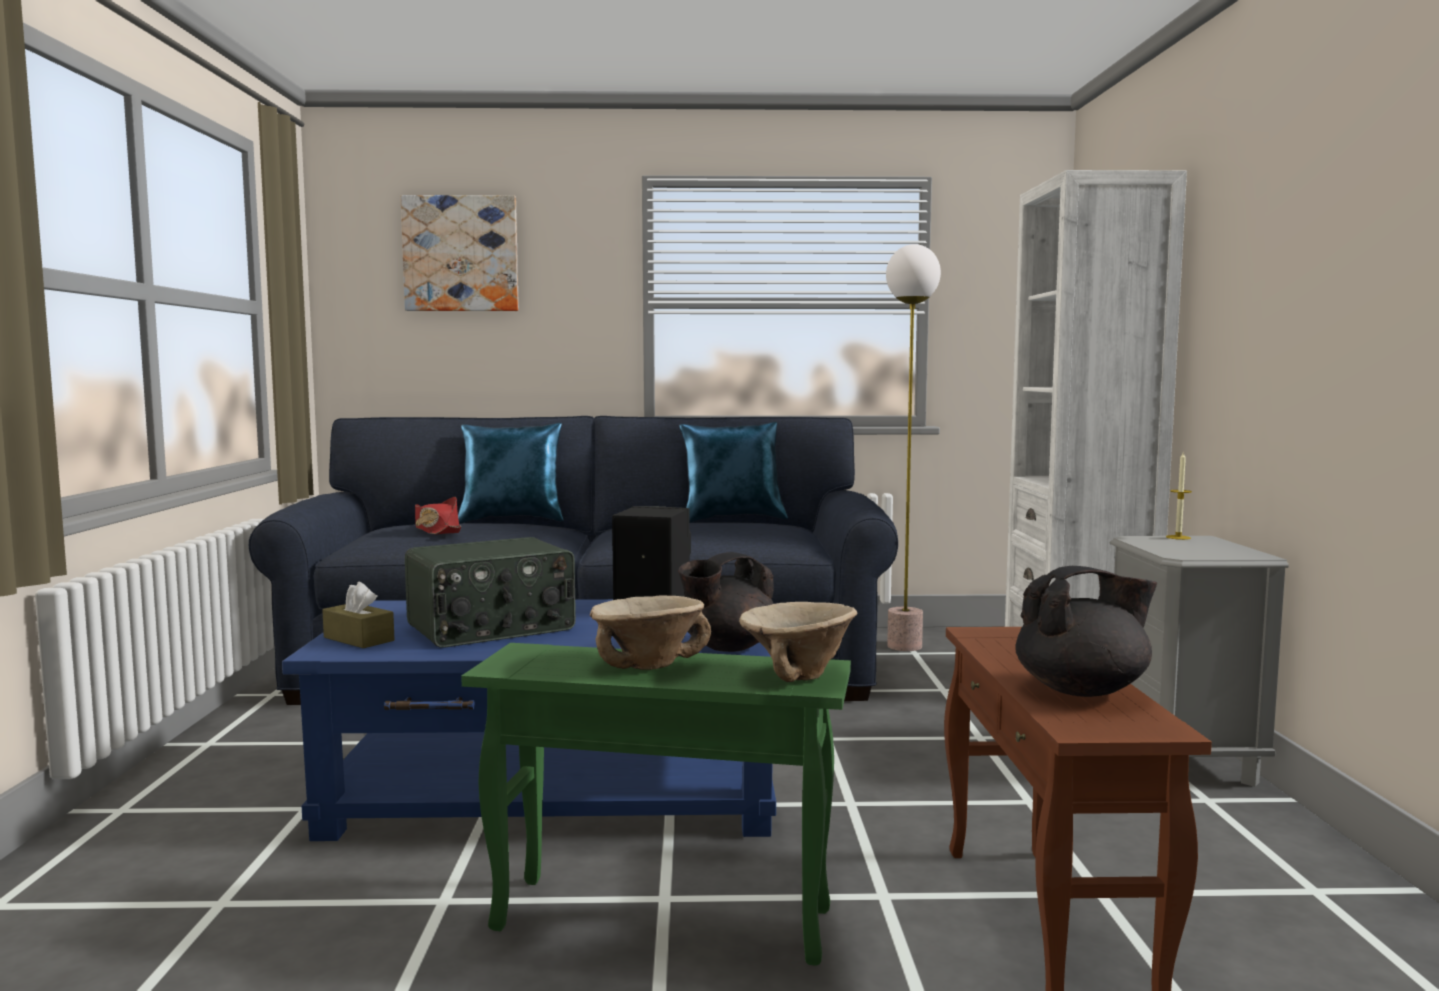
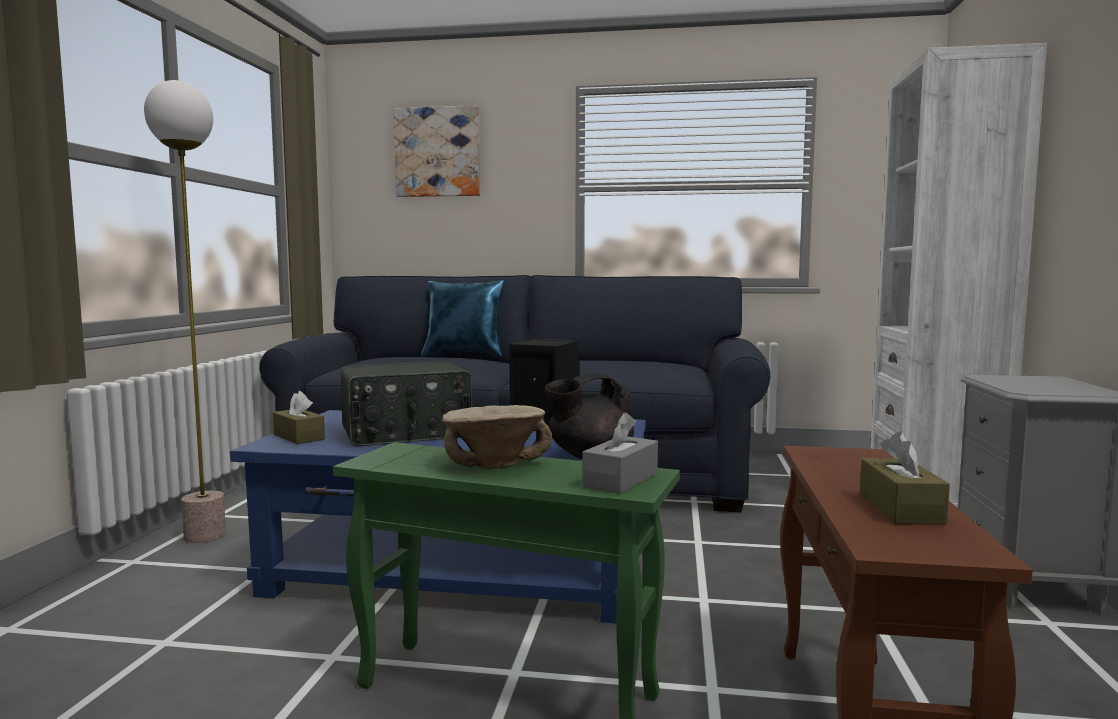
camera: 10 degrees right, 0 degrees up
red hat [415,497,461,534] -> none
blue pillow [679,422,788,523] -> none
beige bowl [739,602,857,682] -> grey tissue box [582,412,658,494]
floor lamp [886,244,941,651] -> floor lamp moved to [144,80,226,543]
black teapot [1015,566,1157,697] -> brown tissue box [860,431,950,525]
candle [1166,452,1192,540] -> none

